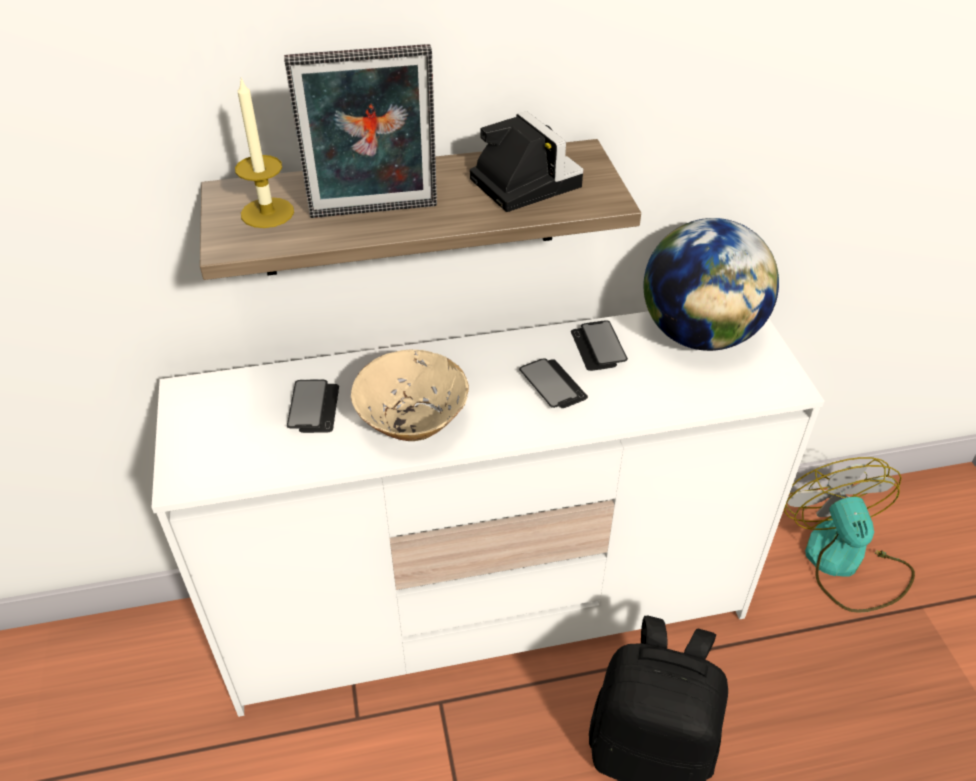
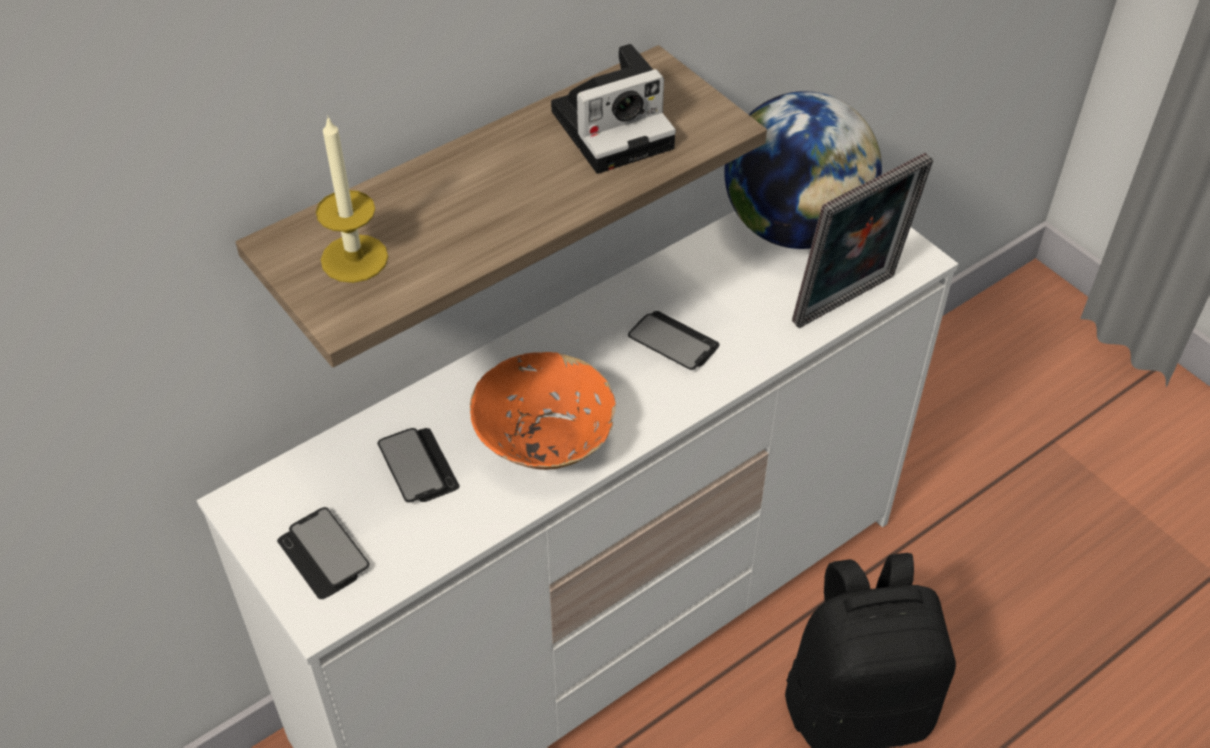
camera: 25 degrees left, 5 degrees up
picture frame [284,44,437,218] -> picture frame moved to [792,152,933,328]
beige bowl [351,350,469,441] -> orange bowl [470,352,616,470]
camera [470,111,584,212] -> camera turned 120 degrees clockwise [551,44,676,174]
phone [571,320,628,371] -> phone moved to [277,507,370,599]
fan [784,457,915,613] -> none

